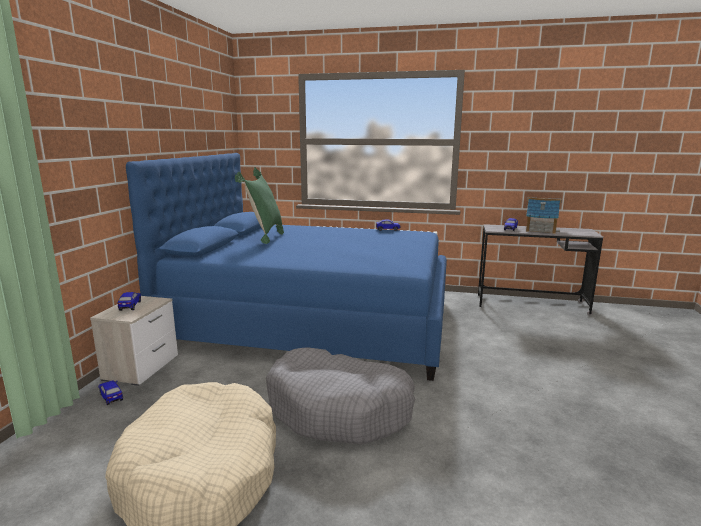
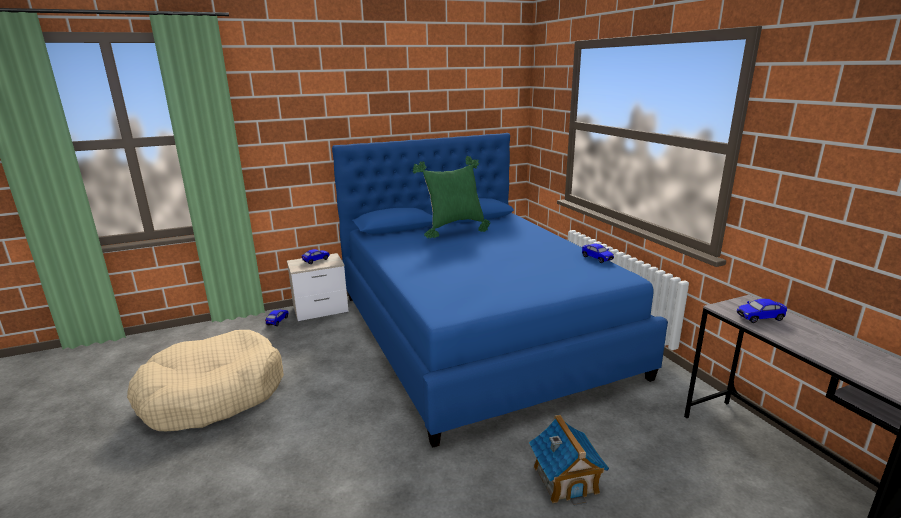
camera: 55 degrees right, 5 degrees up
grey dog bed [266,347,415,445] -> none
toy house [526,197,562,234] -> toy house moved to [529,415,609,506]

